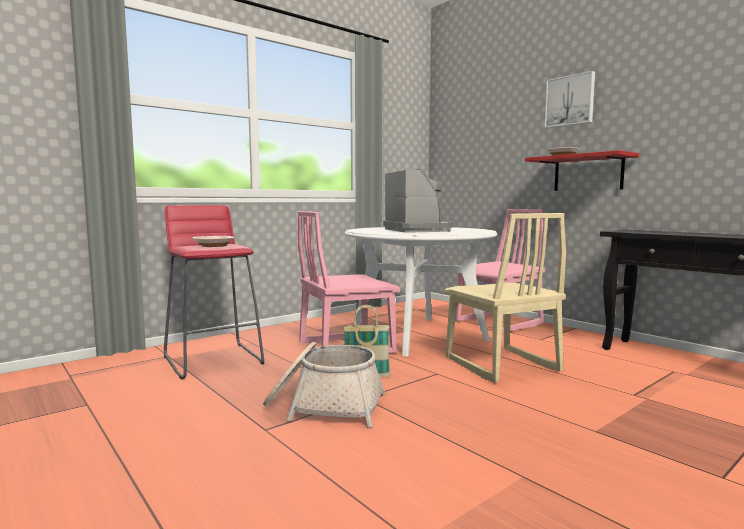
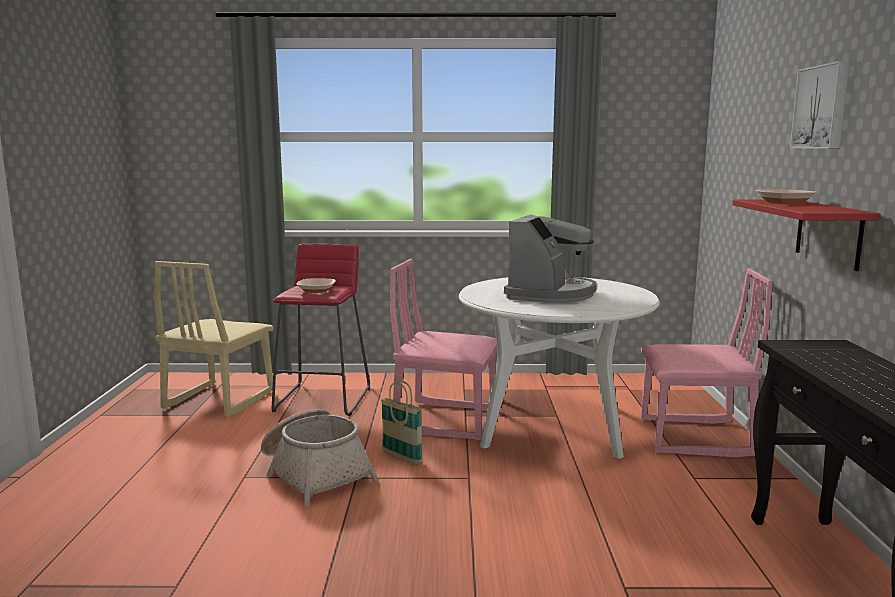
camera: 40 degrees right, 5 degrees up
beige chair [444,213,566,382] -> beige chair moved to [154,261,274,416]

